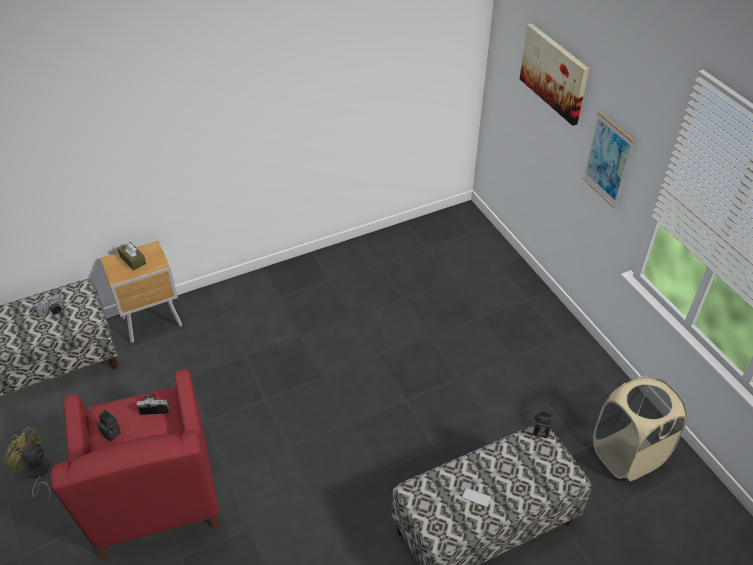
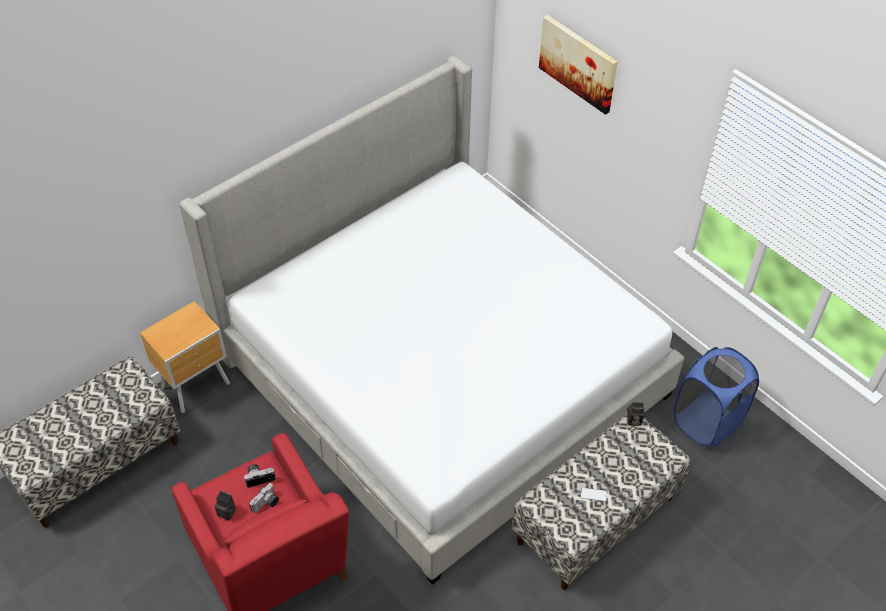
camera: 15 degrees left, 5 degrees up
yellow fan [3,427,51,503] -> none
camera [34,294,63,316] -> camera moved to [249,483,279,513]
brown tissue box [117,242,146,270] -> none
picture [582,111,634,209] -> none
beige laundry basket [593,376,687,481] -> blue laundry basket [674,347,759,447]
none -> bed [179,56,685,585]

